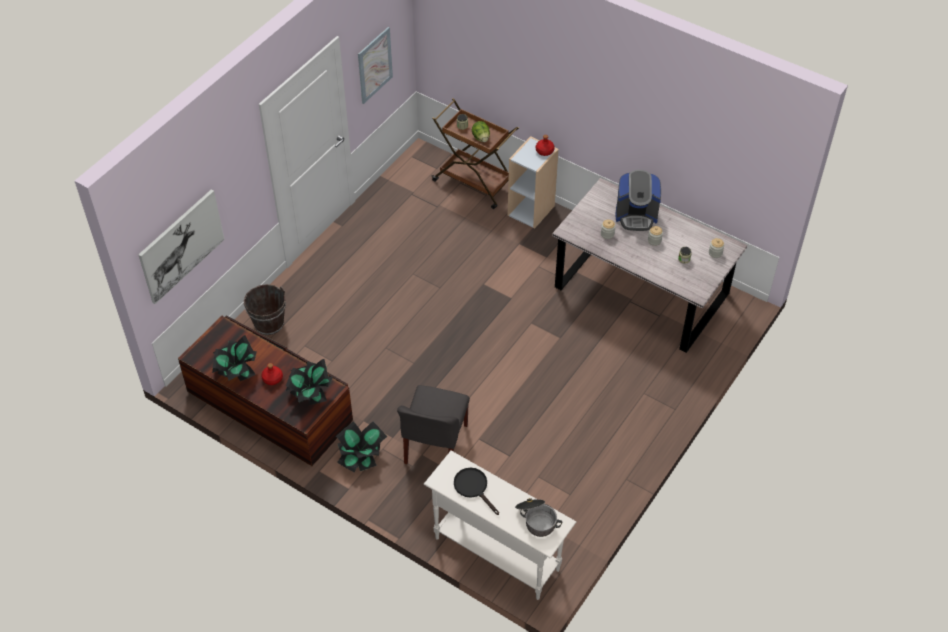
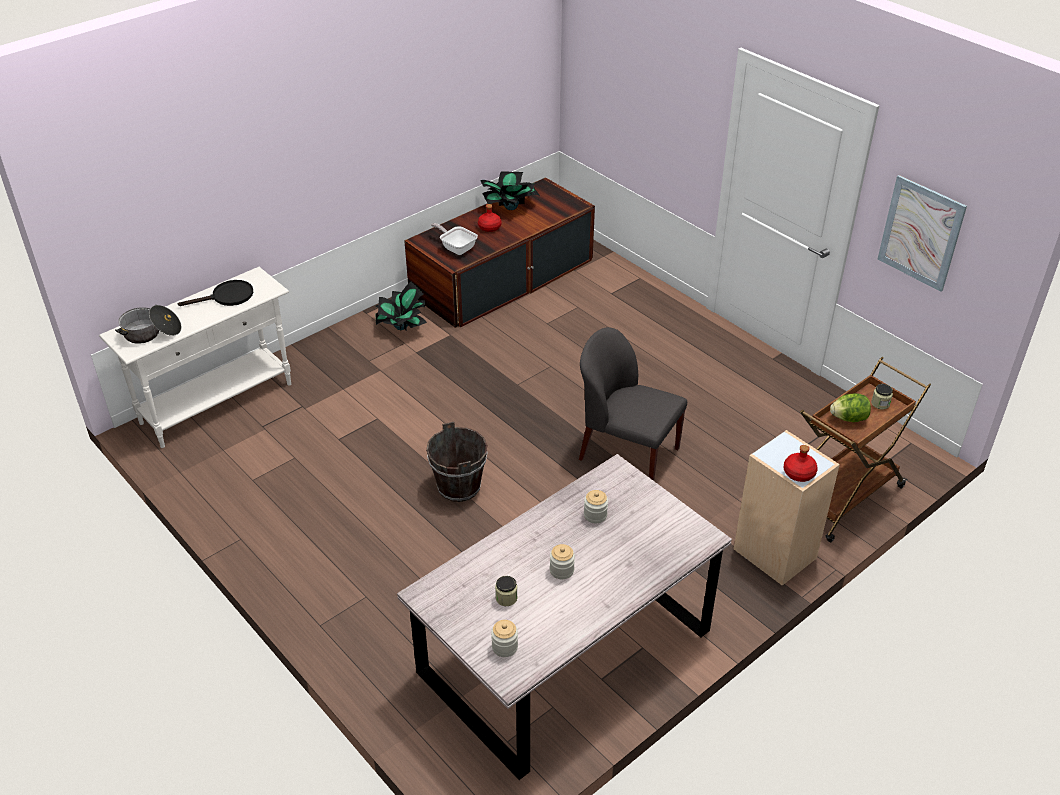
camera: 105 degrees right, 10 degrees down
picture [138,189,225,304] -> none
brown bucket [243,284,286,335] -> brown bucket moved to [426,421,488,502]
potted plant [286,359,333,405] -> frying pan [431,223,478,255]
grey chair [397,385,470,464] -> grey chair moved to [579,327,687,481]
coffee machine [616,170,661,231] -> none

